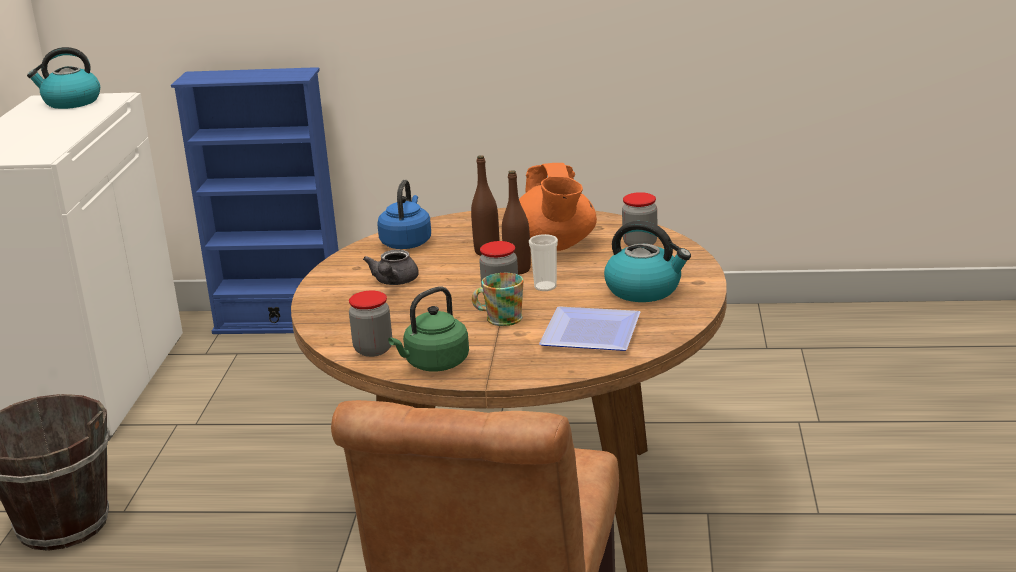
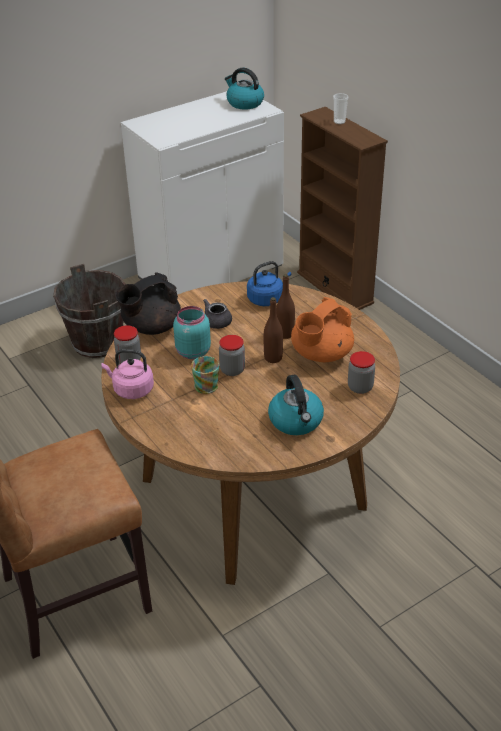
camera: 50 degrees right, 15 degrees up
blue bookcase [171,67,339,334] -> brown bookcase [297,107,388,310]
green kettle [388,286,469,371] -> pink kettle [101,349,154,399]
cup [529,234,558,291] -> cup moved to [333,93,349,124]
plate [539,307,640,351] -> none
none -> black teapot [115,272,181,335]
none -> turquoise jar [173,306,211,359]

